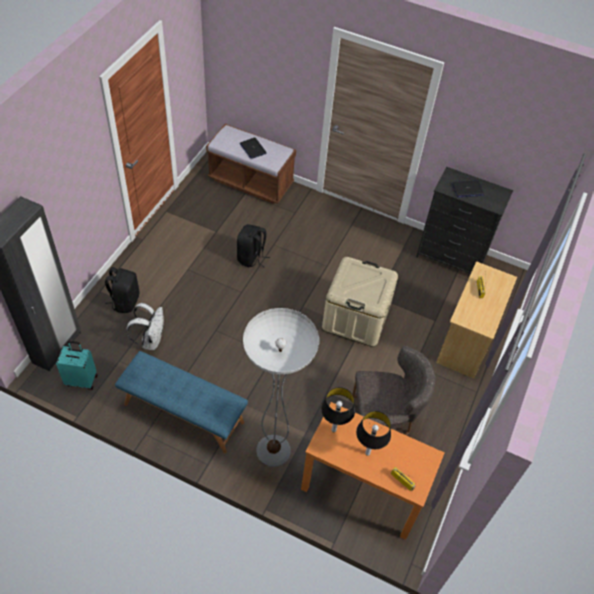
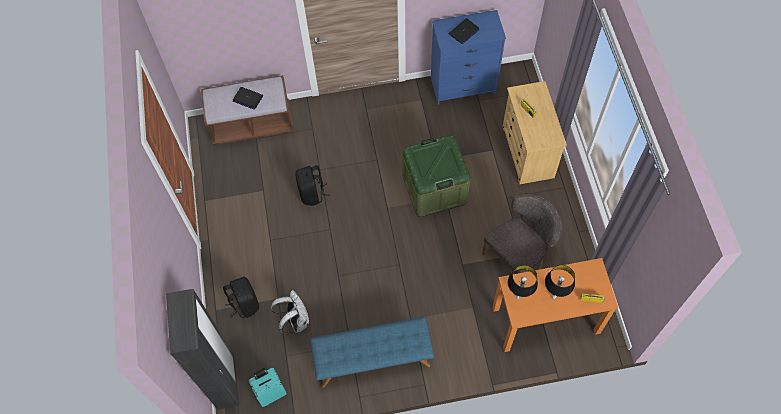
camera: 30 degrees left, 10 degrees up
floor lamp [243,308,319,467] -> none
beige storage box [322,257,398,347] -> green storage box [402,135,471,217]
black dresser [416,167,513,274] -> blue dresser [431,10,506,105]

